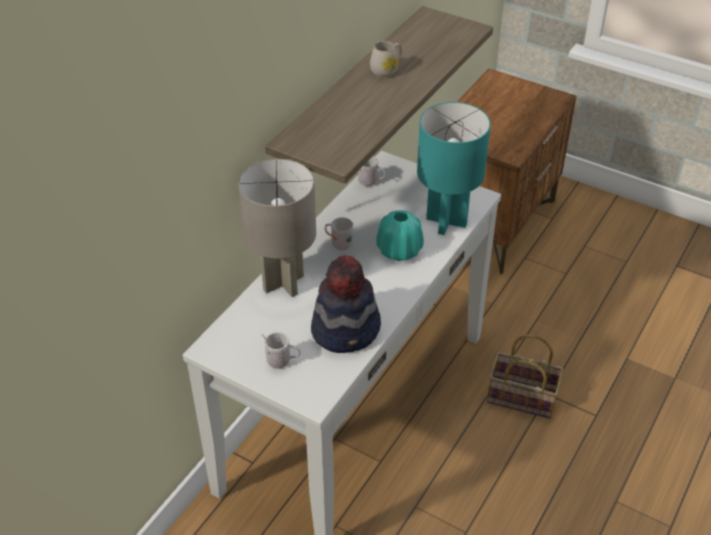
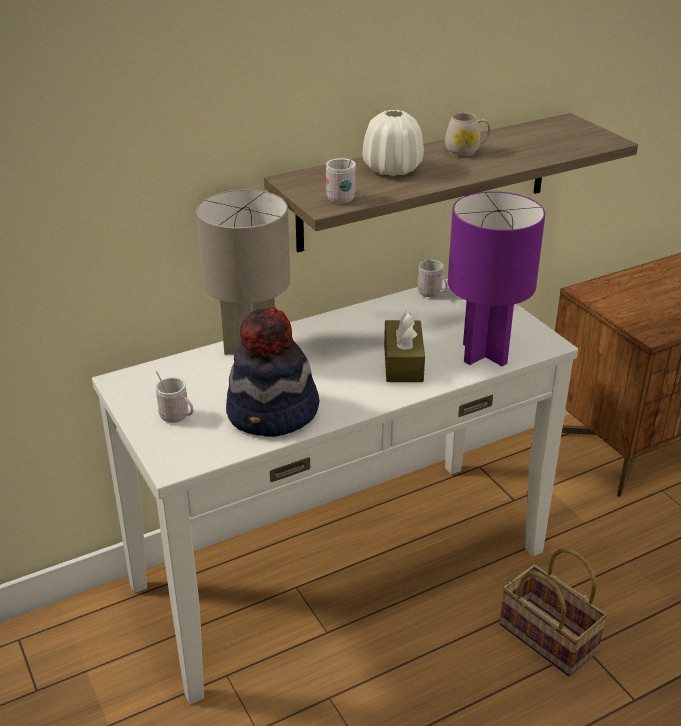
camera: 30 degrees right, 10 degrees down
white mug [324,217,354,250] -> white mug moved to [326,158,356,203]
turquoise vase [376,210,424,261] -> brown tissue box [384,311,425,382]
turquoise table lamp [417,102,491,235] -> purple table lamp [448,191,545,366]
none -> white vase [363,110,424,176]

